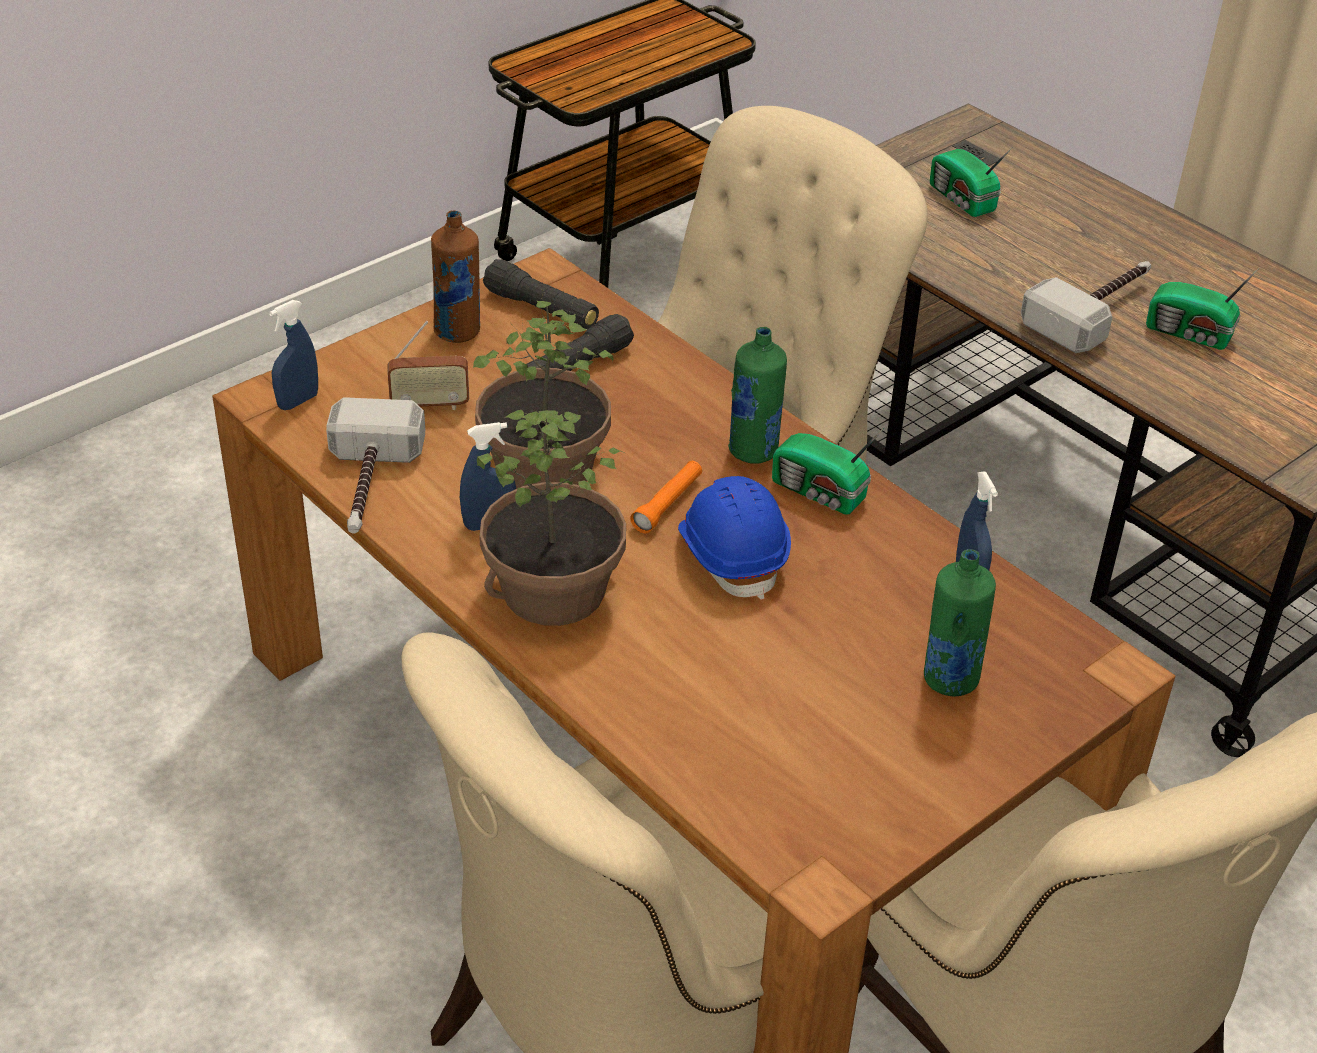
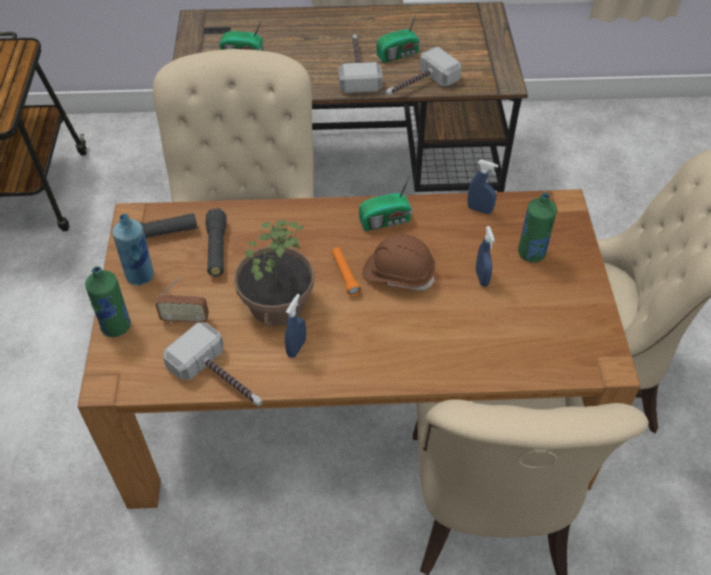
camera: 50 degrees left, 10 degrees up
blue spray bottle [269,300,318,410] -> blue spray bottle moved to [476,226,495,287]
radio [388,321,469,410] -> radio turned 60 degrees clockwise [156,278,209,324]
brown bottle [431,210,480,343] -> blue bottle [112,214,154,285]
potted plant [477,410,626,626] -> none
blue hard hat [678,476,791,600] -> brown hard hat [362,234,435,290]
green bottle [728,327,787,464] -> green bottle moved to [85,267,131,337]
none -> hammer [385,47,462,96]

